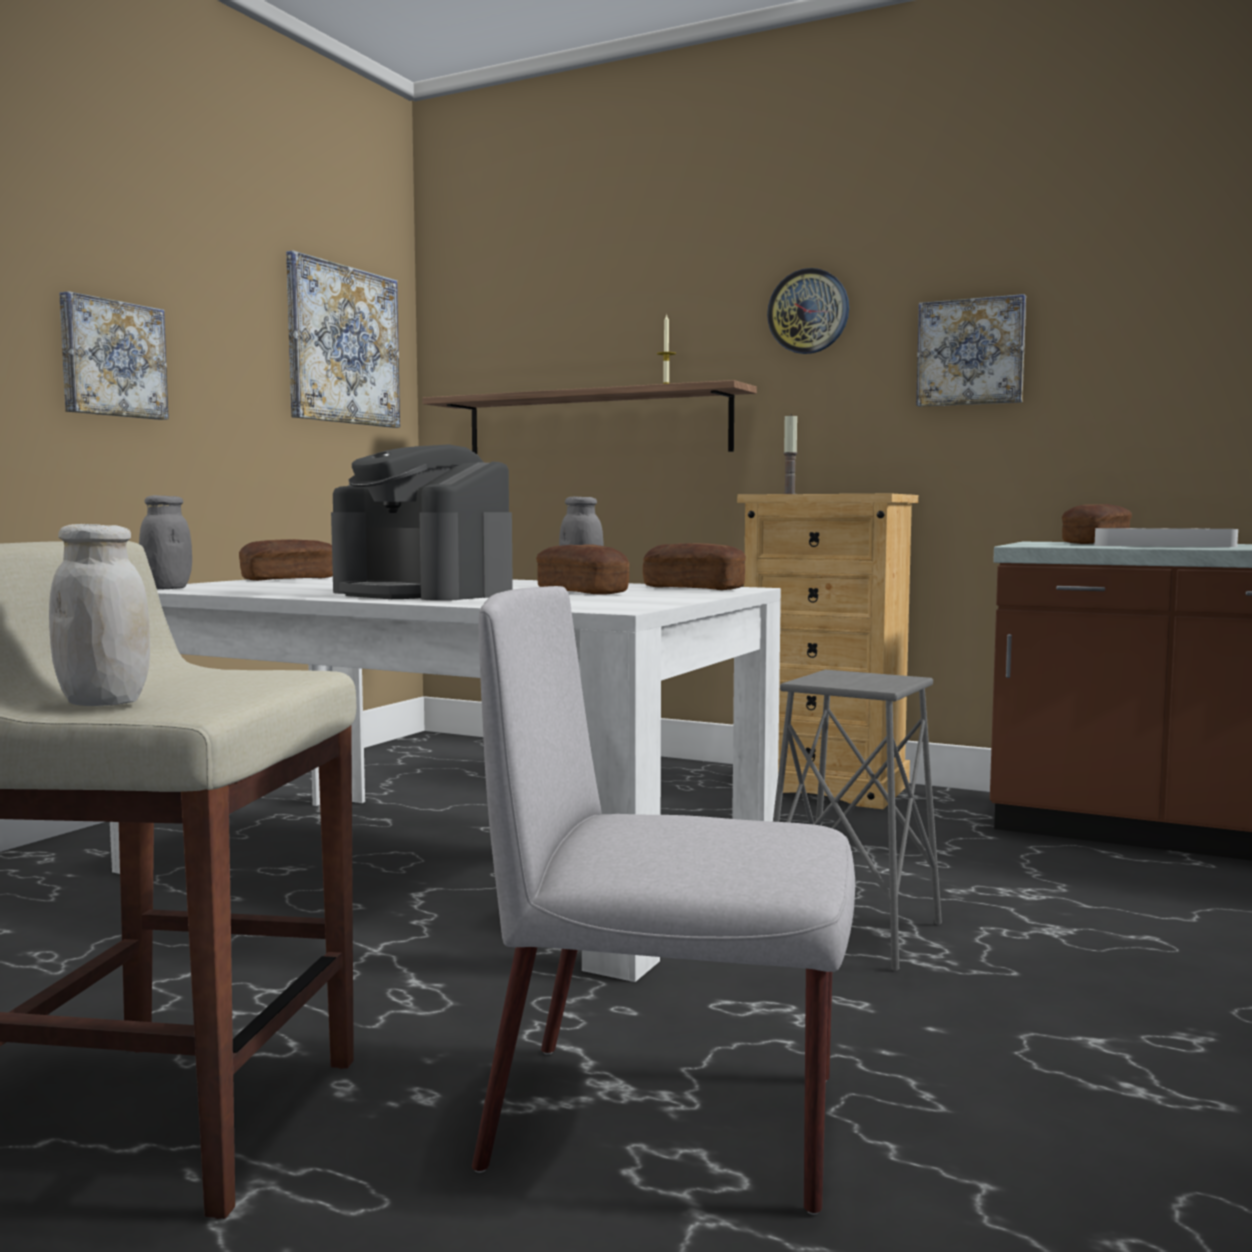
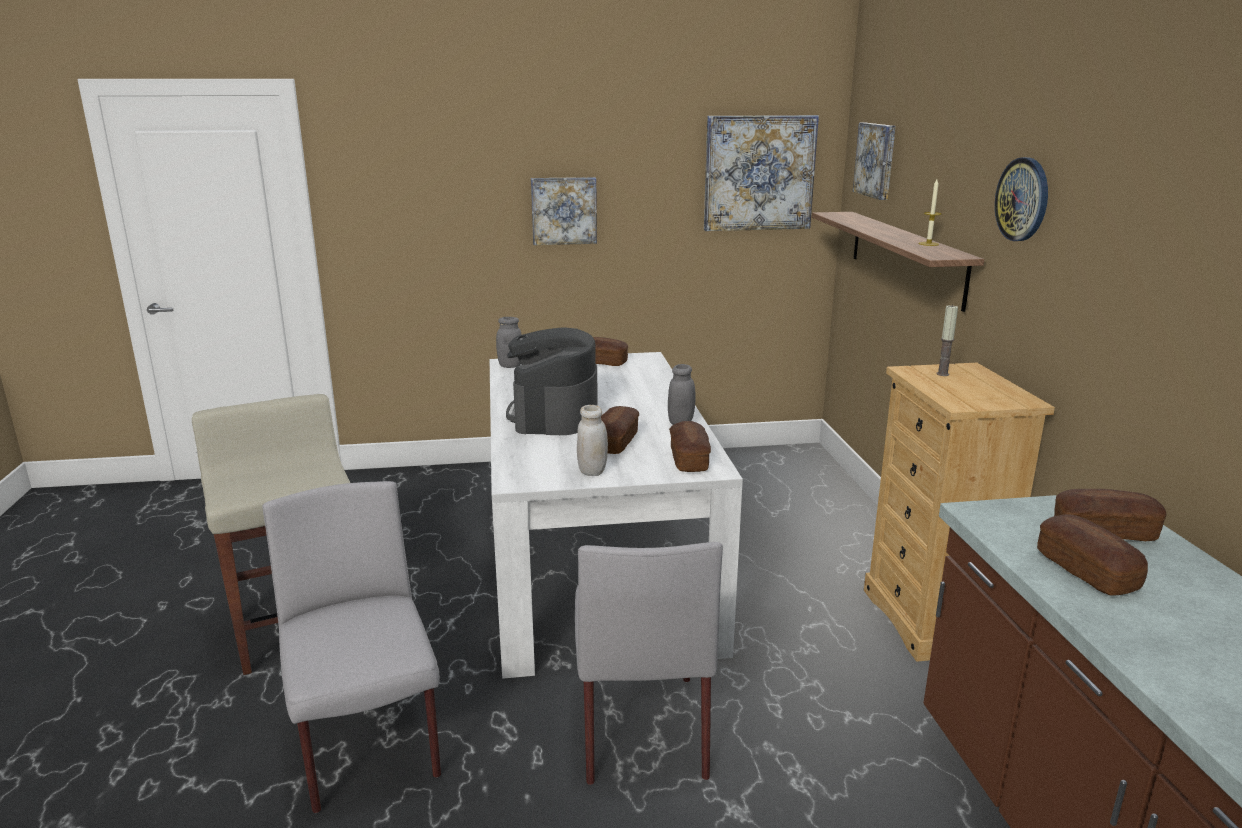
camera: 55 degrees right, 15 degrees up
white jar [49,524,150,706] -> white jar moved to [577,405,608,476]
grey stool [773,670,942,971] -> grey chair [575,542,723,785]
picture [916,294,1026,407] -> picture moved to [853,123,896,200]
white tray [1095,528,1238,547] -> bread [1037,515,1148,596]

